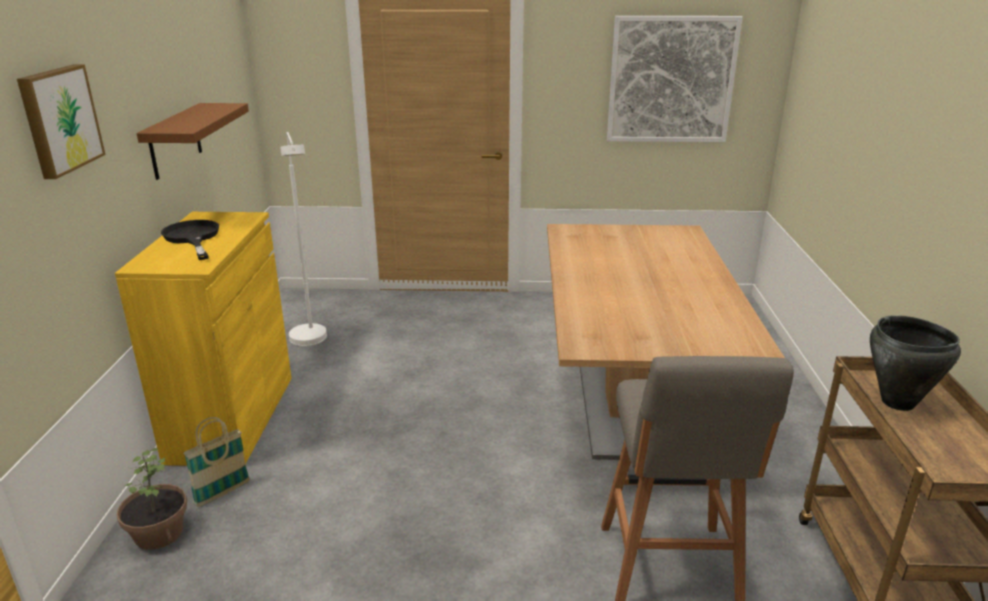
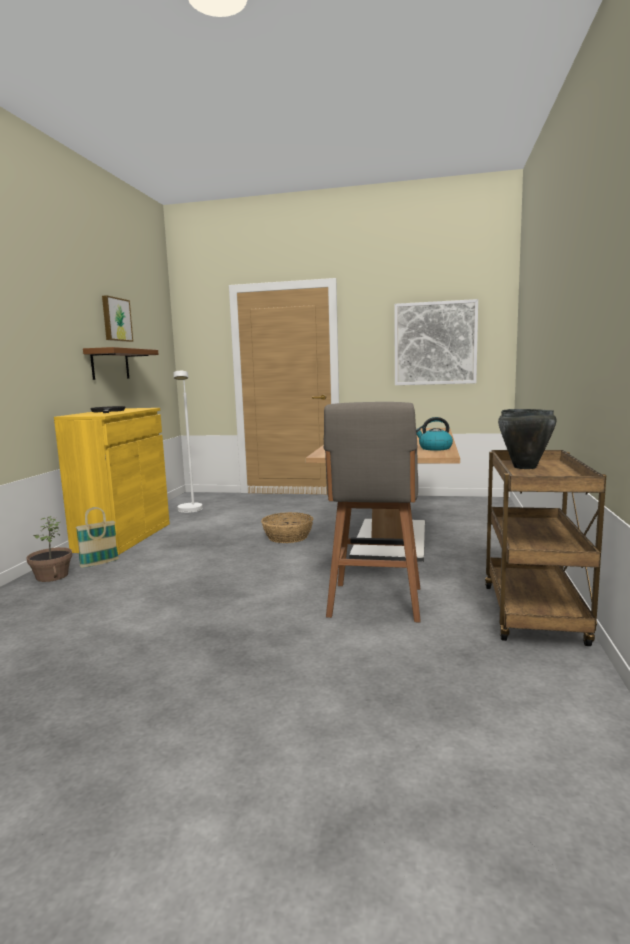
camera: 10 degrees right, 15 degrees down
picture [17,64,106,179] -> picture moved to [102,295,133,342]
none -> basket [261,512,313,543]
none -> kettle [416,417,453,451]

